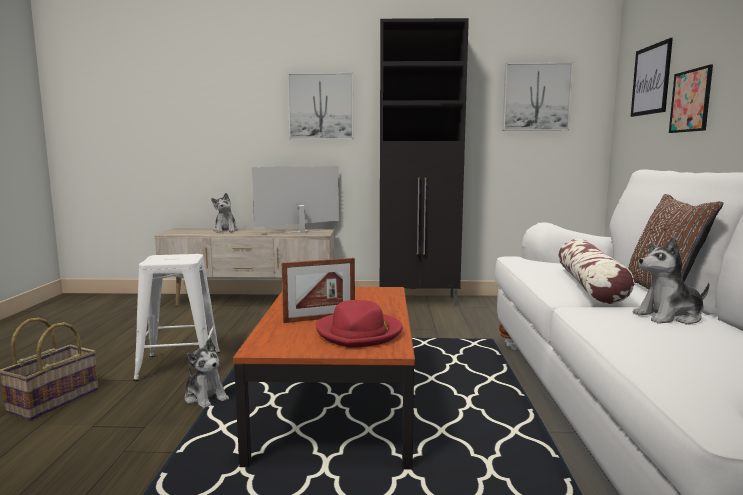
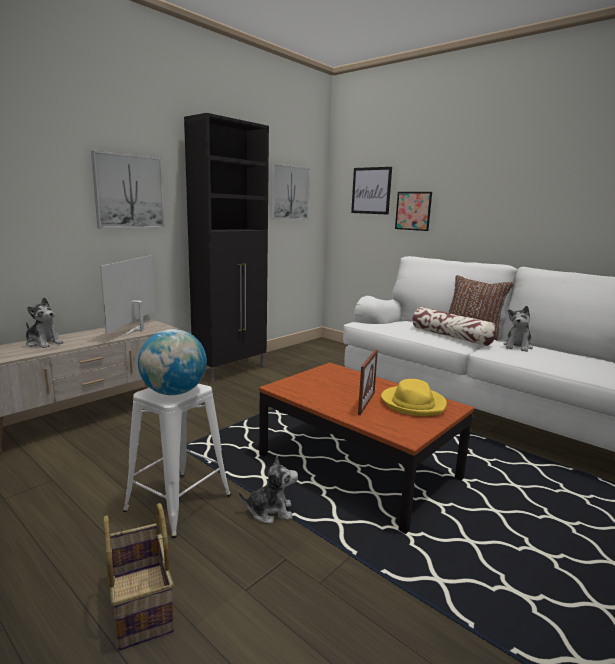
camera: 50 degrees left, 5 degrees up
red hat [316,300,402,348] -> yellow hat [381,379,447,416]
none -> globe [138,329,207,395]

